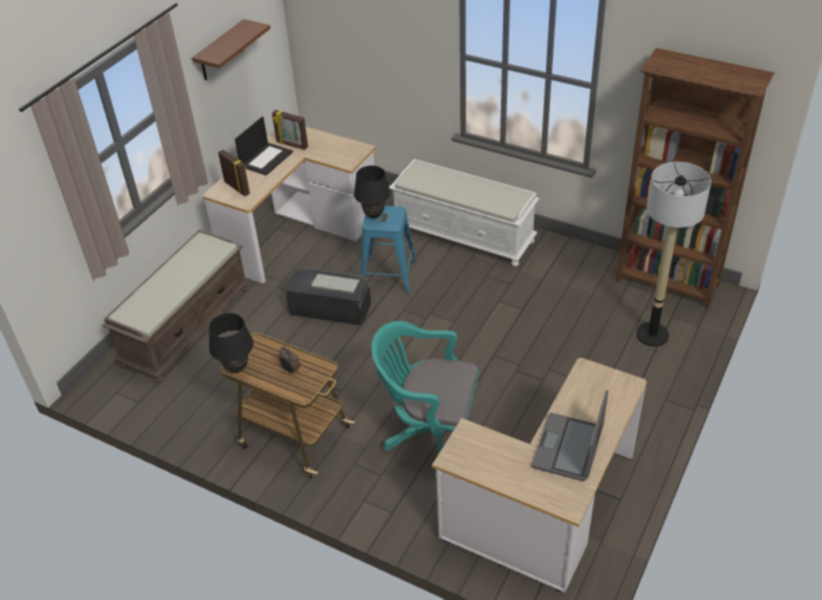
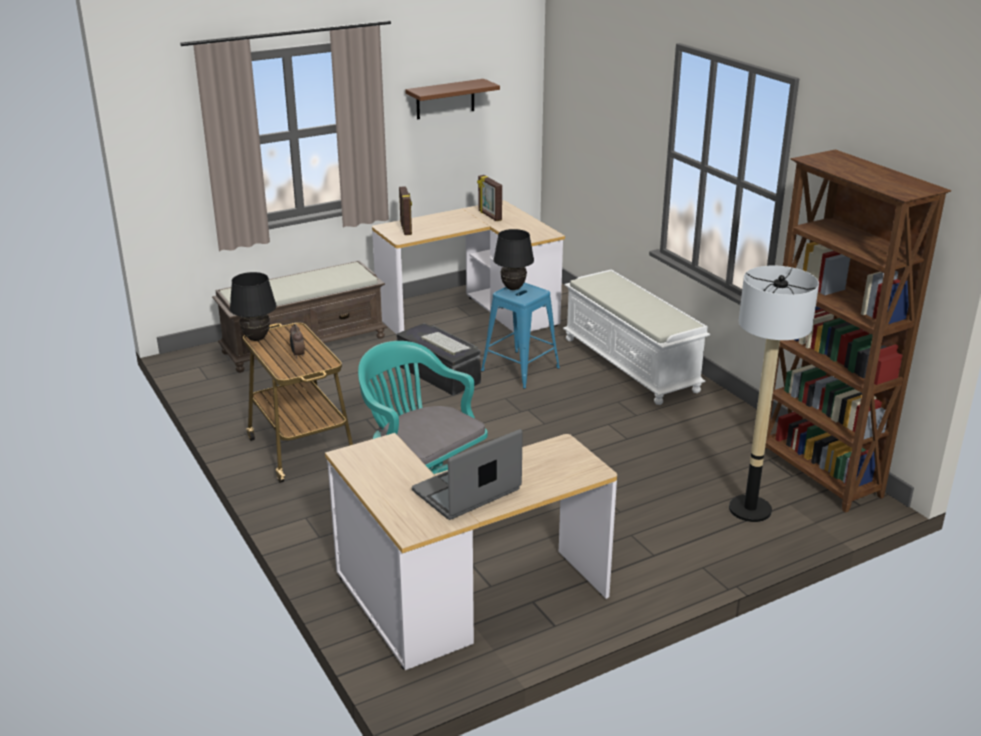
camera: 30 degrees right, 15 degrees down
laptop [235,117,293,176] -> none

